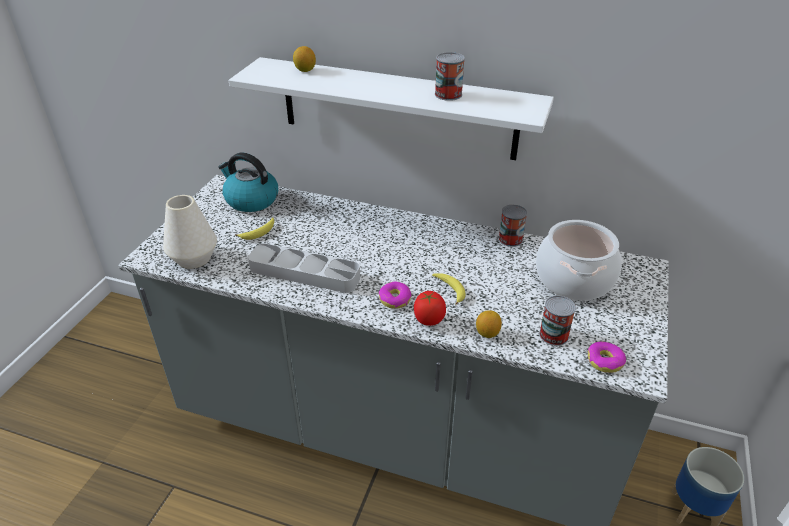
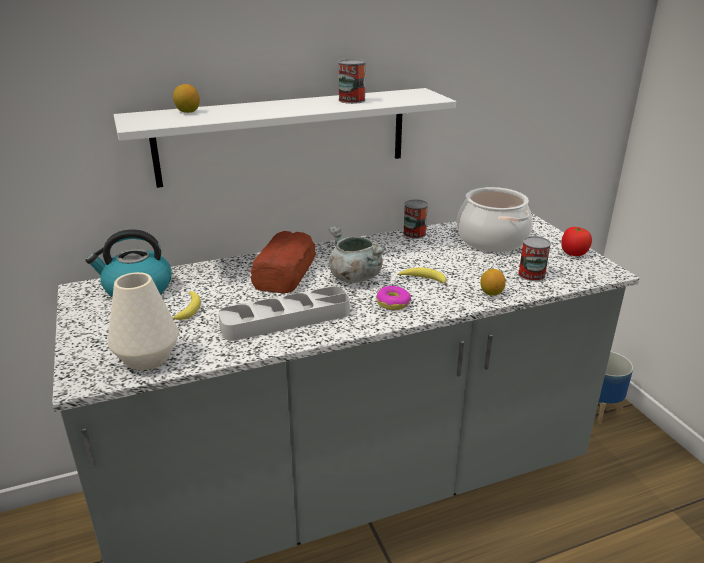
camera: 40 degrees left, 10 degrees down
tomato [414,291,446,326] -> tomato moved to [561,227,592,256]
donut [588,342,626,373] -> none
none -> bread [250,231,316,294]
none -> grey cooking pot [329,226,386,283]

